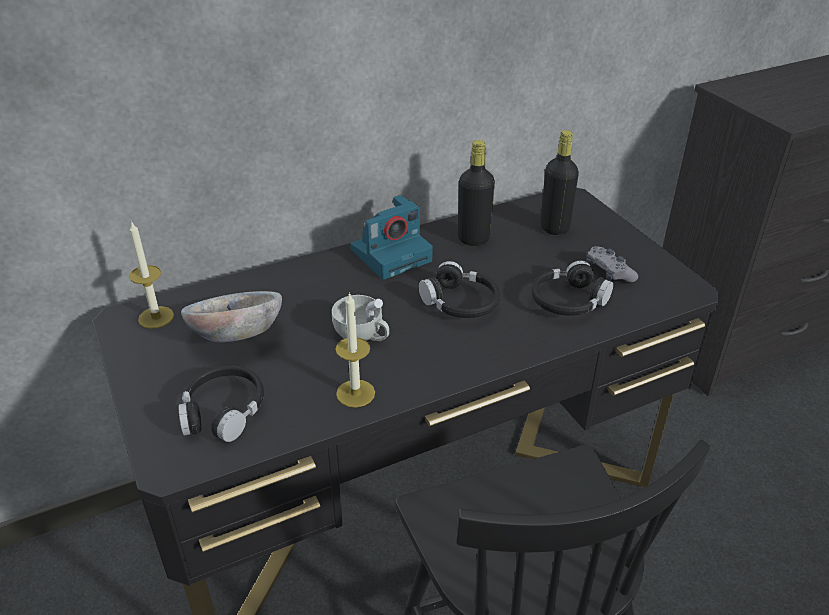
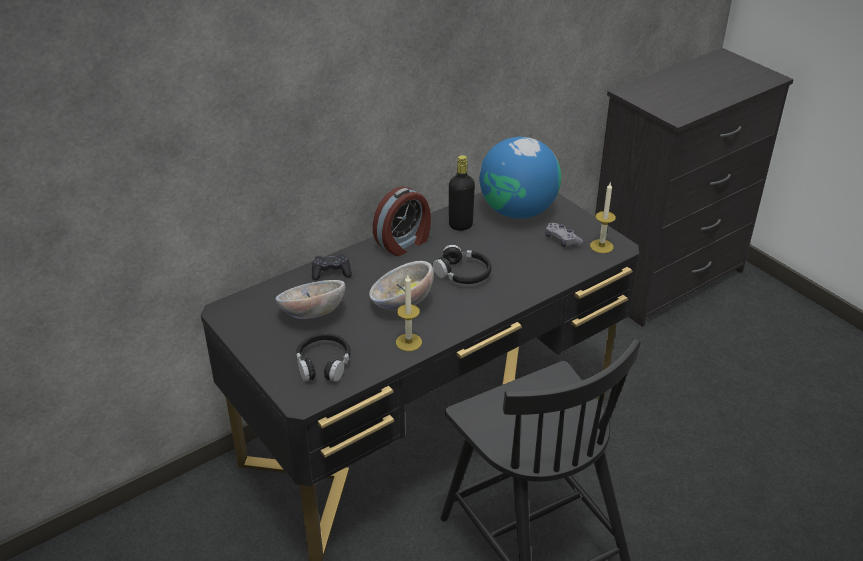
camera: 10 degrees left, 0 degrees up
candle [129,221,174,329] -> candle moved to [590,183,616,253]
white cup [332,295,389,341] -> bowl [369,261,434,311]
camera [350,195,433,280] -> alarm clock [373,186,431,256]
black headphones [531,261,613,316] -> none
black bottle [540,130,579,235] -> globe [479,137,561,219]
none -> black game controller [312,254,352,280]

